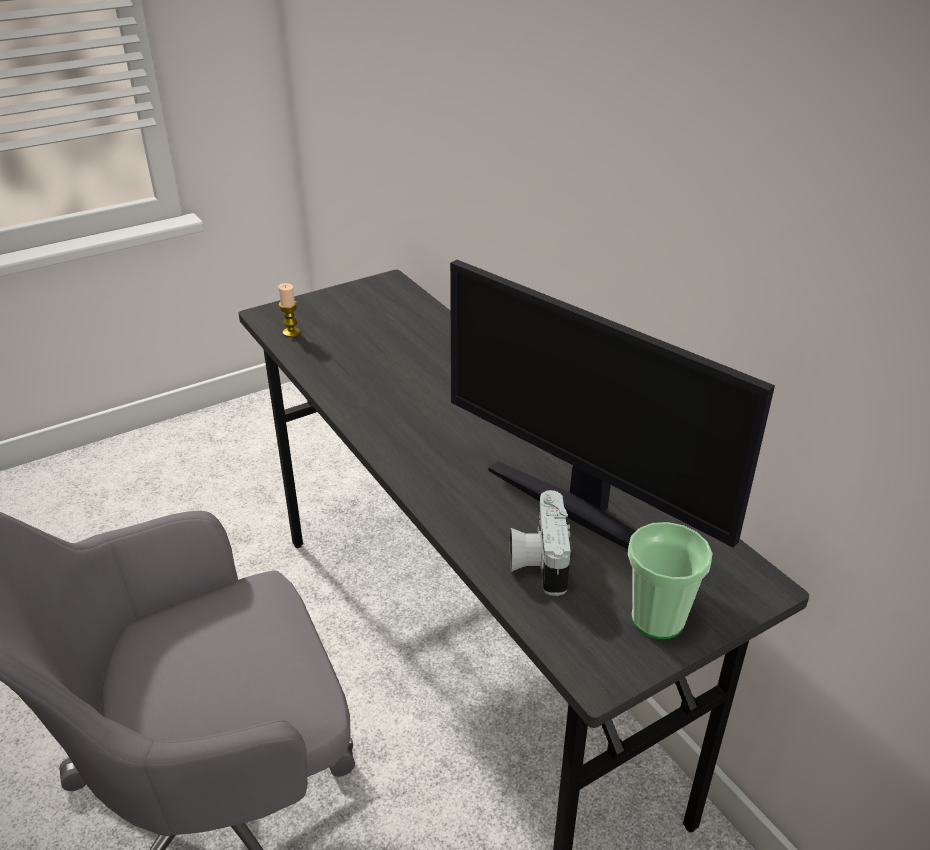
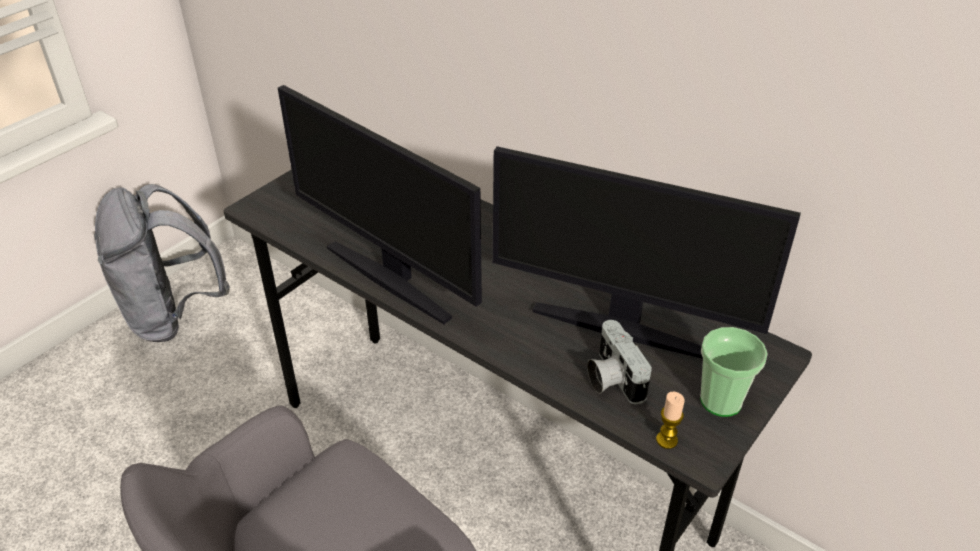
camera: 20 degrees left, 5 degrees up
candle [278,283,300,337] -> candle moved to [656,391,685,449]
none -> grey backpack [94,184,230,342]
none -> monitor [278,85,482,324]

